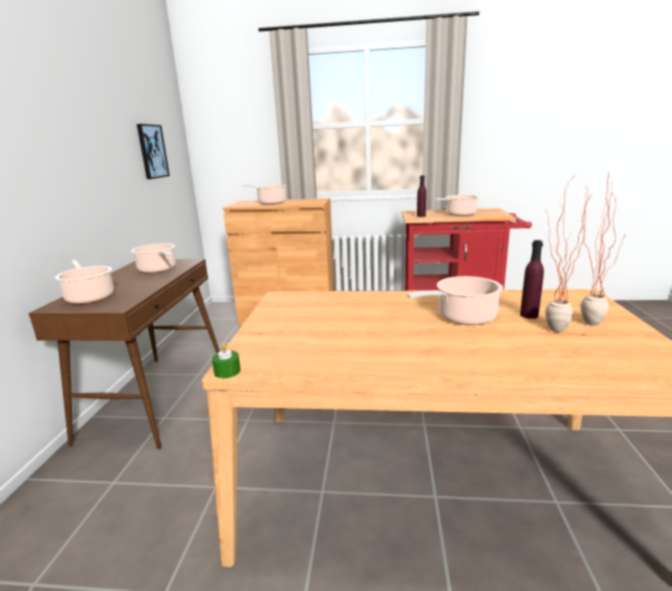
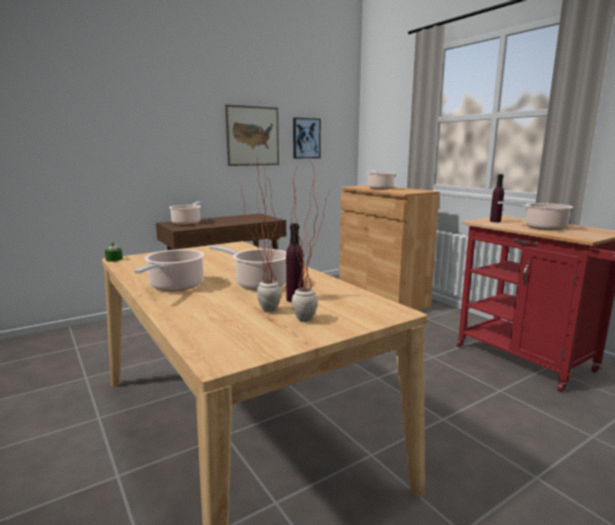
camera: 50 degrees right, 5 degrees down
cooking pot [131,243,176,273] -> cooking pot moved to [135,249,205,292]
none -> picture [225,105,279,166]

